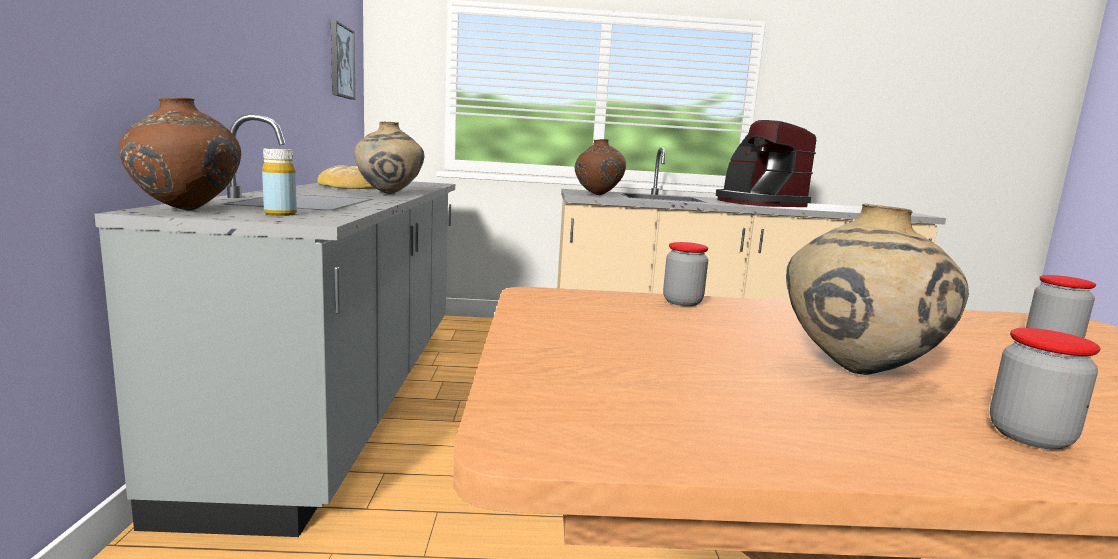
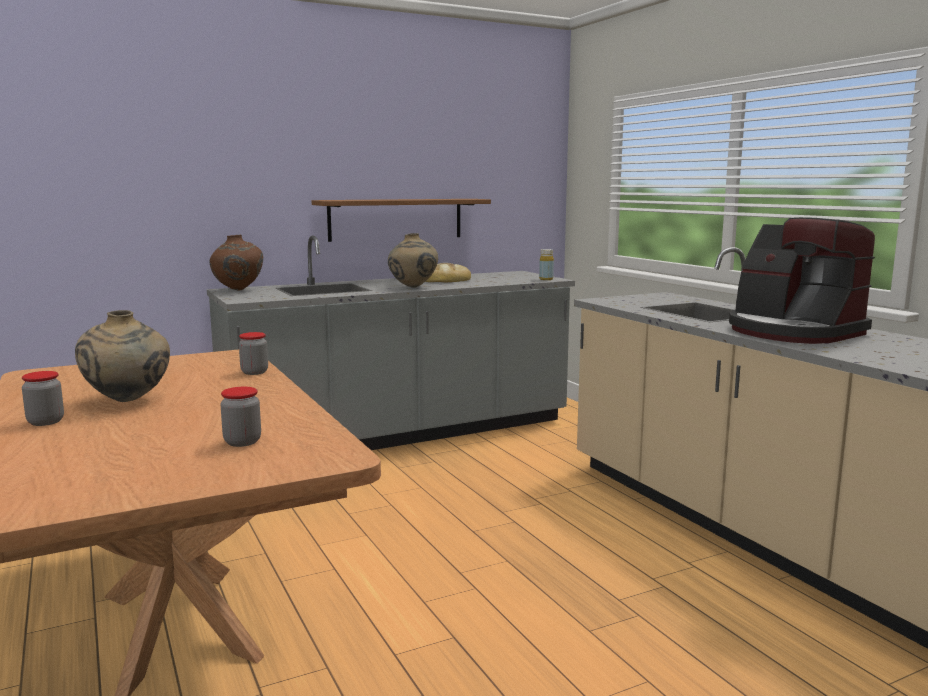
camera: 65 degrees right, 0 degrees up
yellow bottle [262,148,297,216] -> yellow bottle moved to [539,249,554,280]
picture [331,20,355,100] -> none
brown vase [575,139,626,195] -> none
coffee machine [716,120,816,207] -> coffee machine turned 75 degrees counterclockwise [729,217,875,344]
none -> shelf [312,199,491,242]

